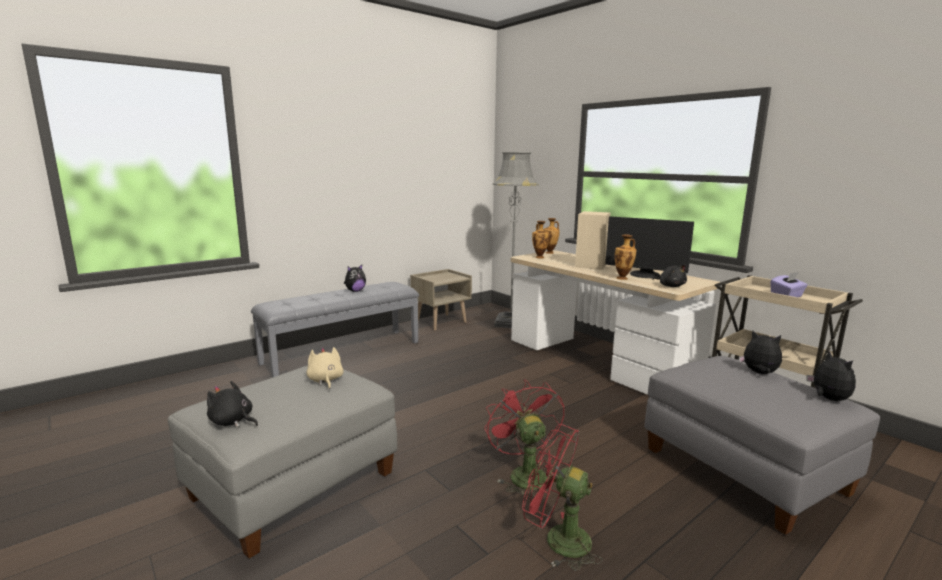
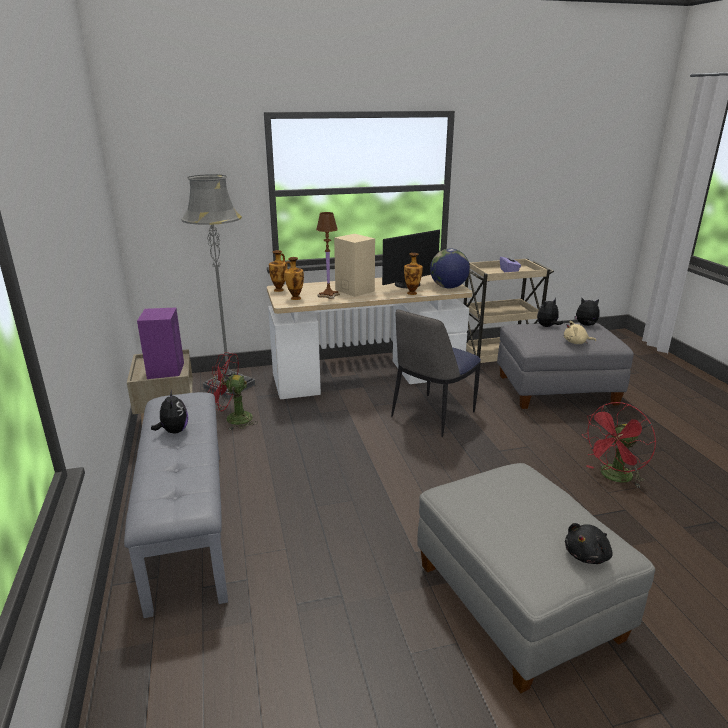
camera: 65 degrees left, 10 degrees up
beige plush toy [306,347,344,389] -> beige plush toy moved to [564,321,596,344]
red fan [484,379,565,499] -> red fan moved to [207,352,258,430]
black plush toy [652,265,687,287] -> globe [430,249,470,288]
none -> purple speaker [137,307,184,379]
none -> brown table lamp [316,212,340,299]
none -> chair [391,309,481,437]

